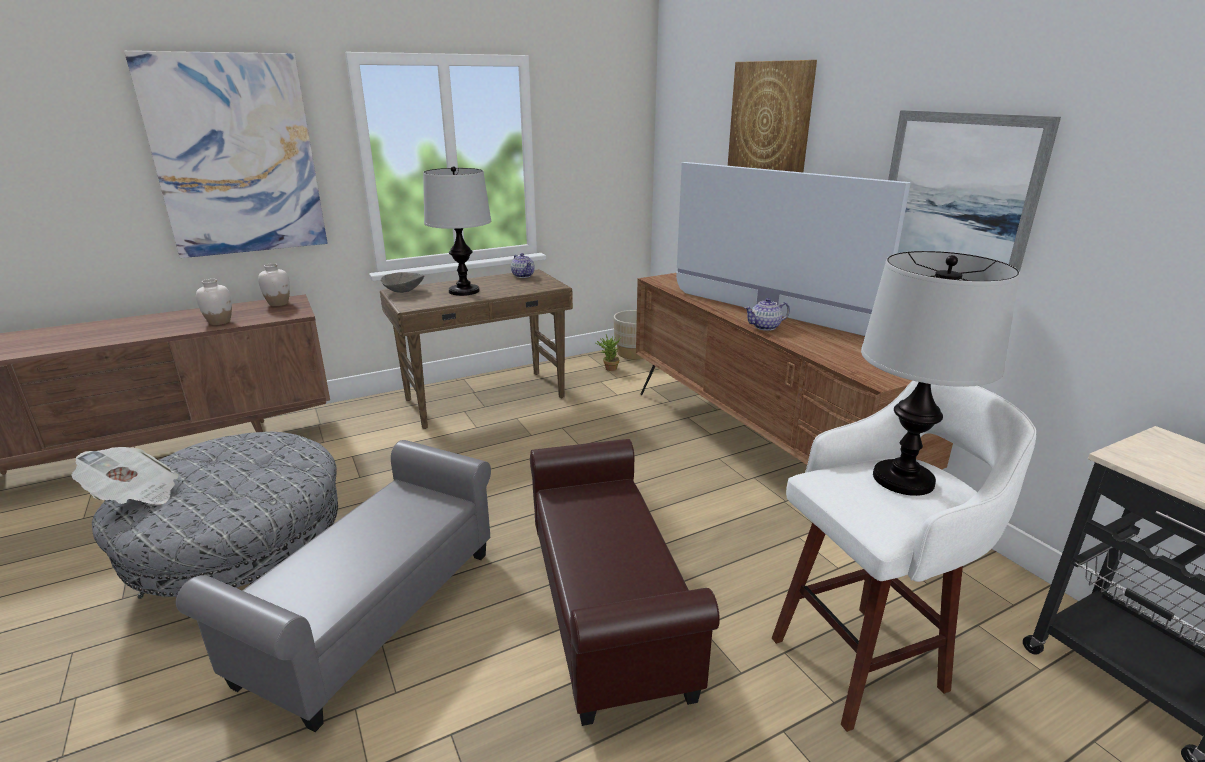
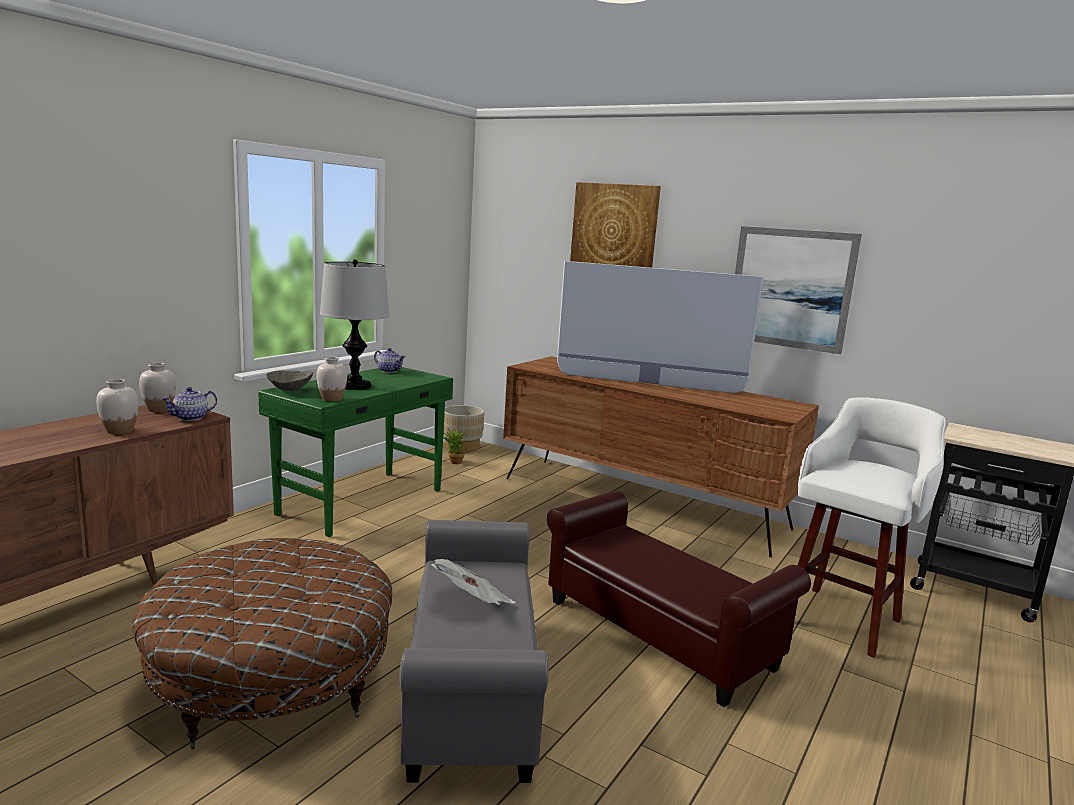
camera: 30 degrees left, 10 degrees down
newspaper [72,447,179,505] -> newspaper moved to [431,559,515,605]
grey ottoman [92,432,338,599] -> brown ottoman [132,538,392,749]
picture [124,51,327,258] -> none
brown console table [380,269,573,429] -> green console table [258,367,453,537]
teapot [744,298,790,331] -> teapot moved to [161,387,217,421]
table lamp [861,251,1020,496] -> none
none -> white vase [316,357,347,402]

